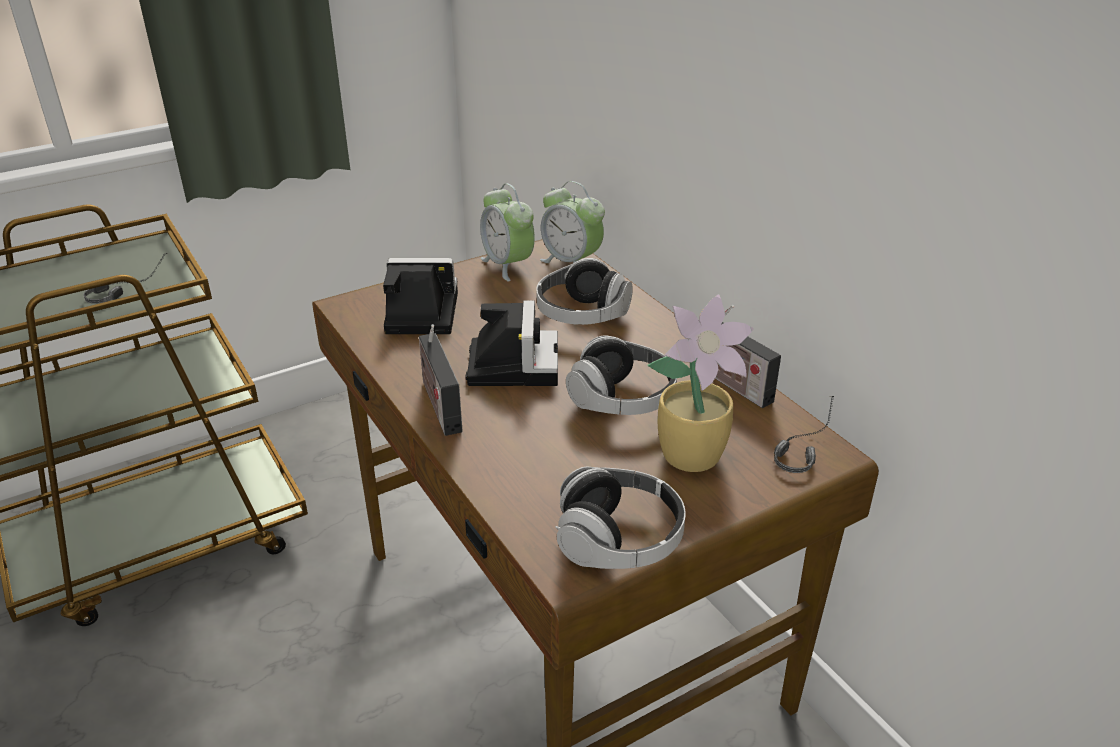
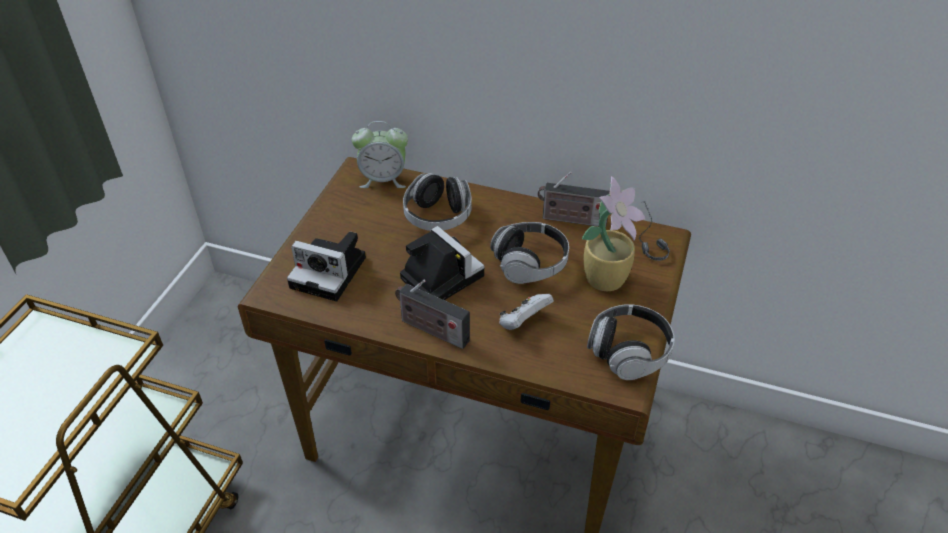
camera: 40 degrees left, 10 degrees up
headphones [83,253,167,304] -> none
camera [383,258,458,334] -> camera turned 120 degrees counterclockwise [287,232,366,301]
alarm clock [480,183,535,281] -> none
none -> white game controller [499,294,554,330]

